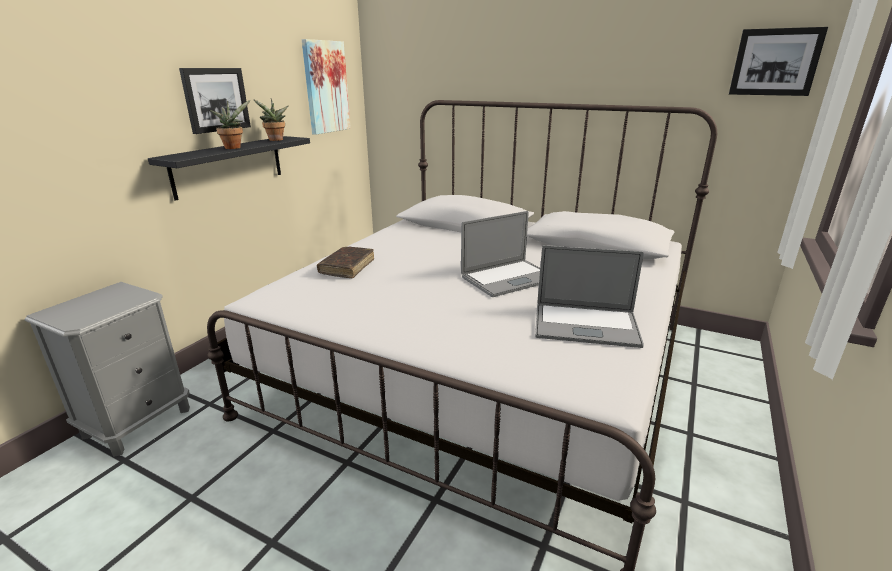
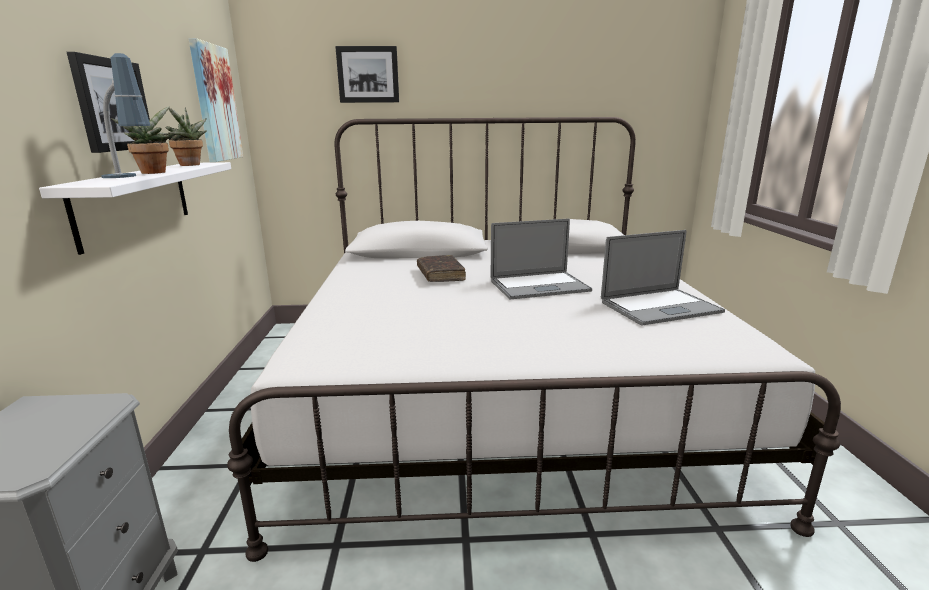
camera: 30 degrees left, 5 degrees down
black shelf [148,136,310,201] -> white shelf [39,162,231,255]
brown book [317,246,374,278] -> brown book moved to [417,255,466,282]
laptop [461,211,540,297] -> laptop turned 45 degrees clockwise [491,219,592,300]
picture [729,27,828,96] -> picture moved to [335,46,399,103]
none -> table lamp [101,53,150,178]

